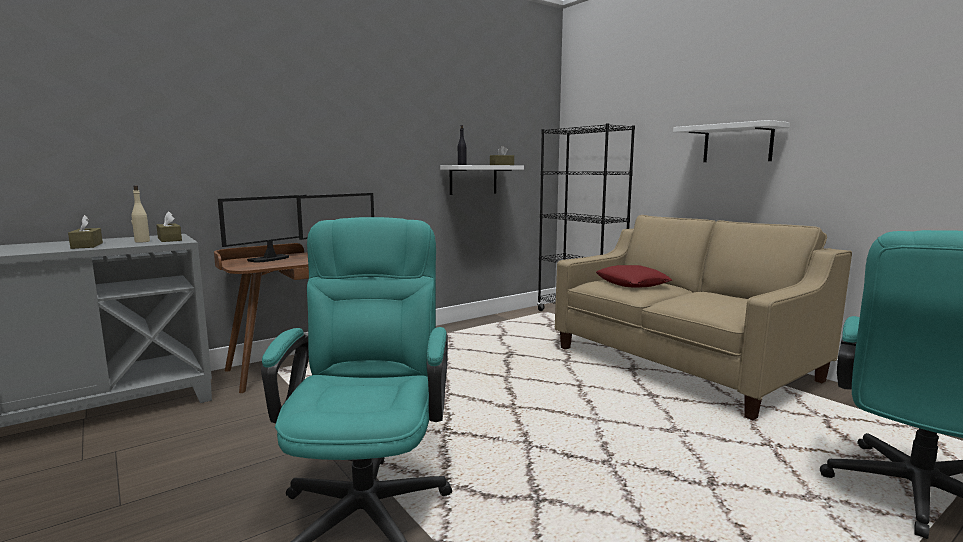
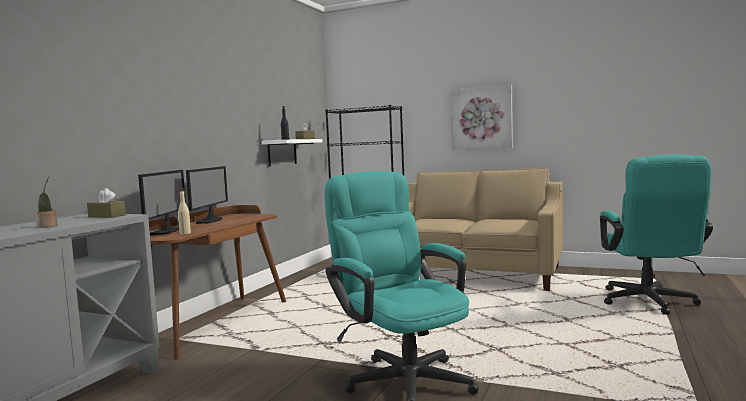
camera: 30 degrees left, 5 degrees down
brown tissue box [68,215,103,249] -> potted plant [35,176,57,228]
beige bottle [132,185,150,243] -> beige bottle moved to [178,187,191,235]
red pillow [596,265,672,288] -> none
white shelf [673,120,790,162] -> picture [450,85,513,150]

